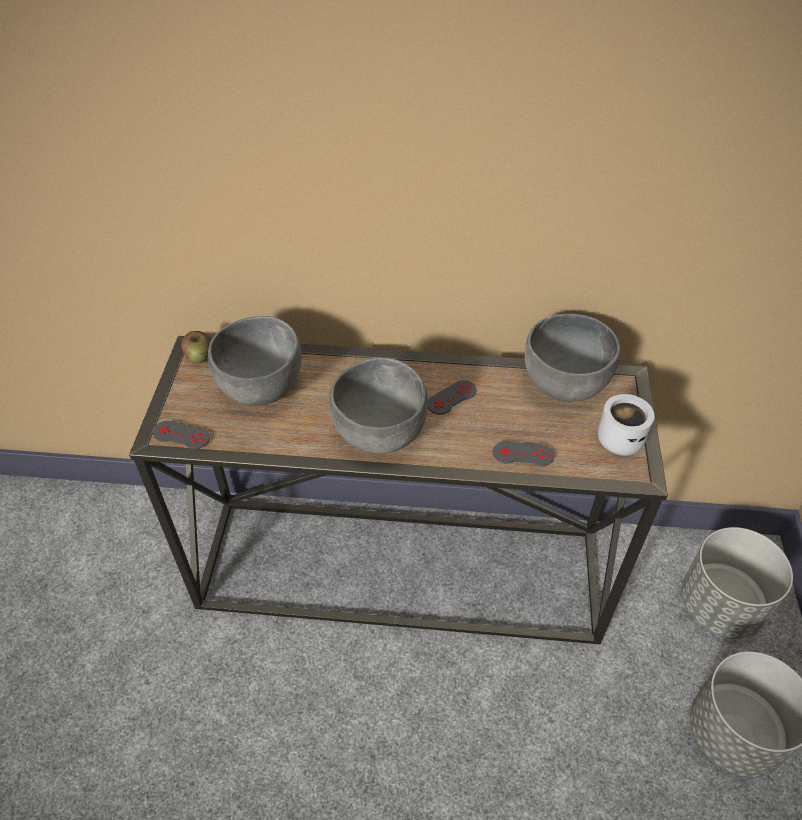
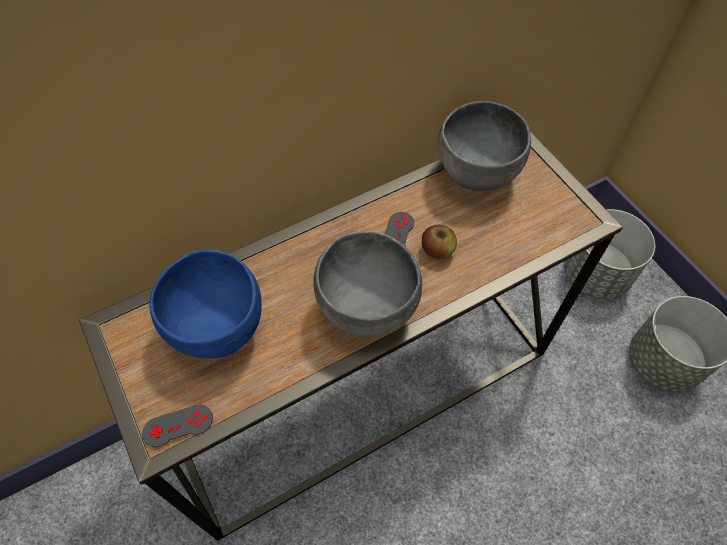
camera: 35 degrees left, 10 degrees up
apple [181,331,211,364] -> apple moved to [422,225,457,259]
grey bowl [208,316,302,406] -> blue bowl [149,250,262,358]
grey game controller [493,442,554,466] -> none
white mug [598,394,655,455] -> none

